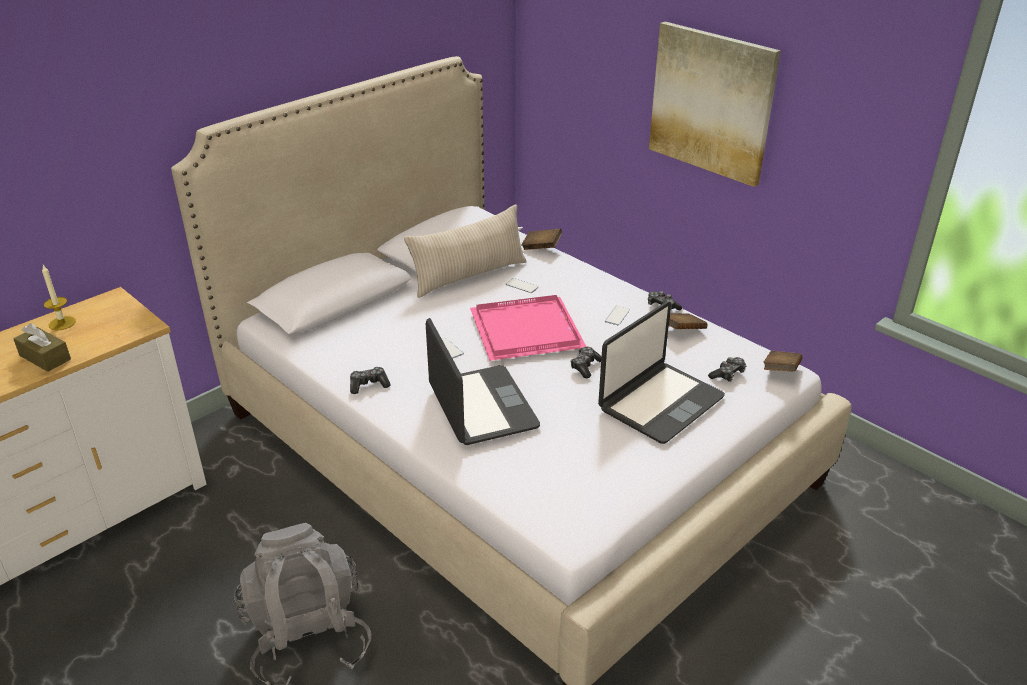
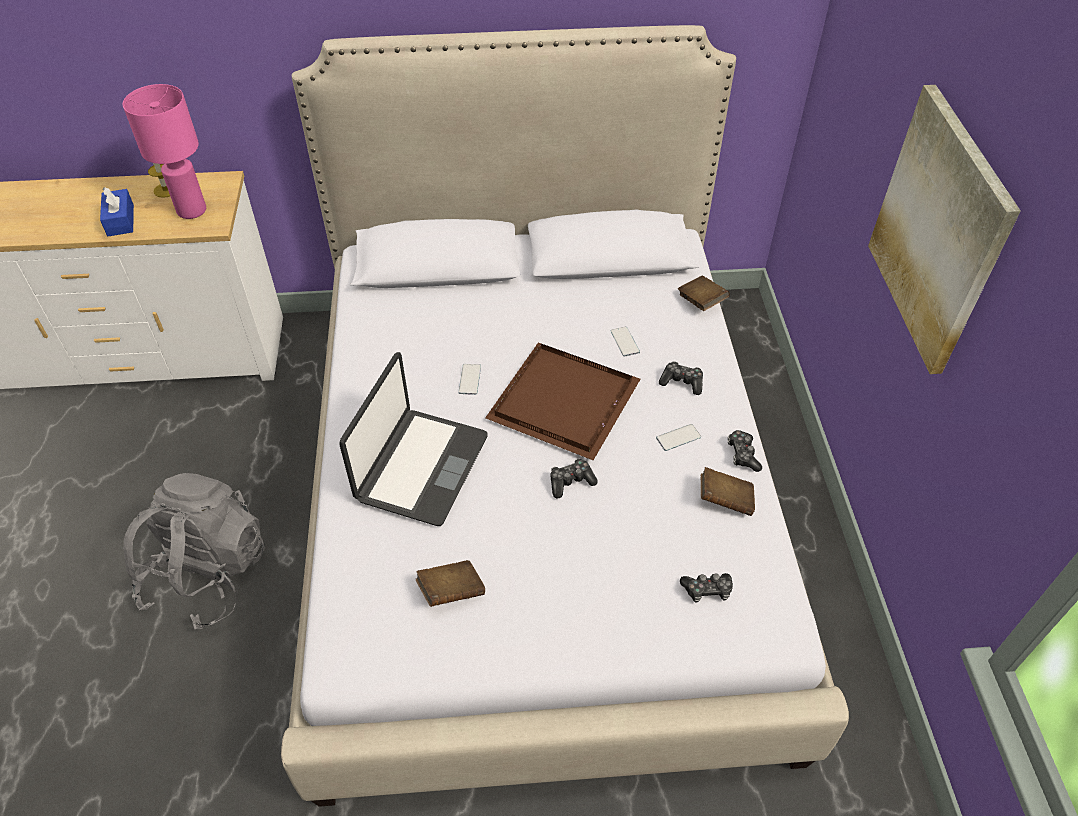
camera: 40 degrees right, 15 degrees up
brown tissue box [13,323,71,372] -> blue tissue box [100,187,134,236]
game controller [350,367,391,394] -> game controller moved to [659,361,703,395]
beige pillow [404,205,527,298] -> none
pink tray [470,295,587,361] -> brown tray [485,342,640,460]
laptop [598,302,725,444] -> none
brown book [764,351,802,371] -> brown book moved to [416,560,485,607]
none -> pink table lamp [123,84,206,219]

